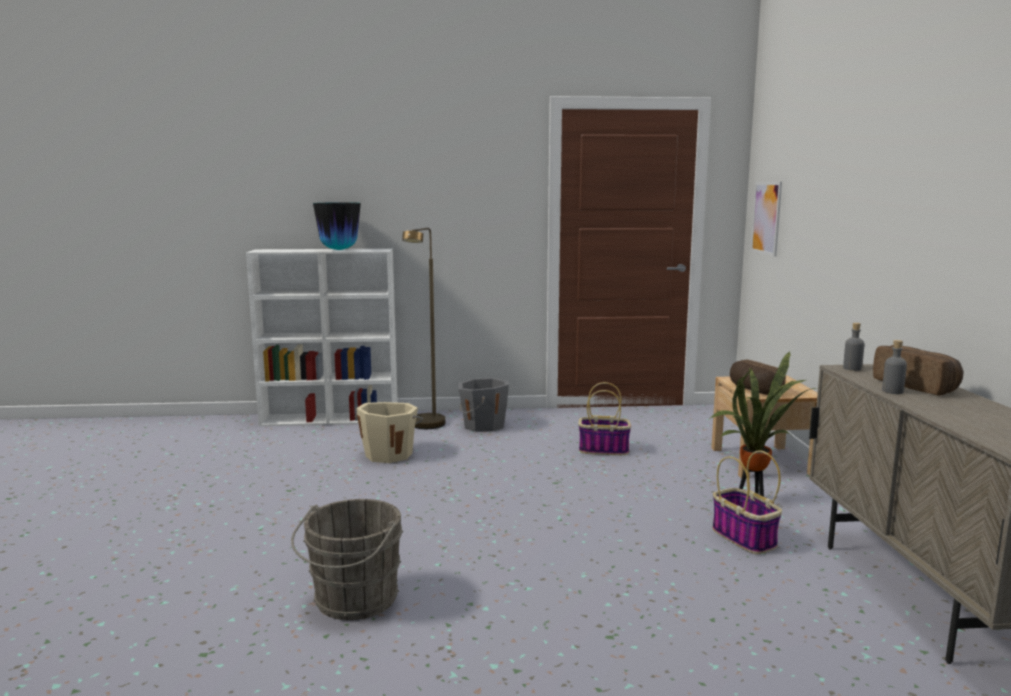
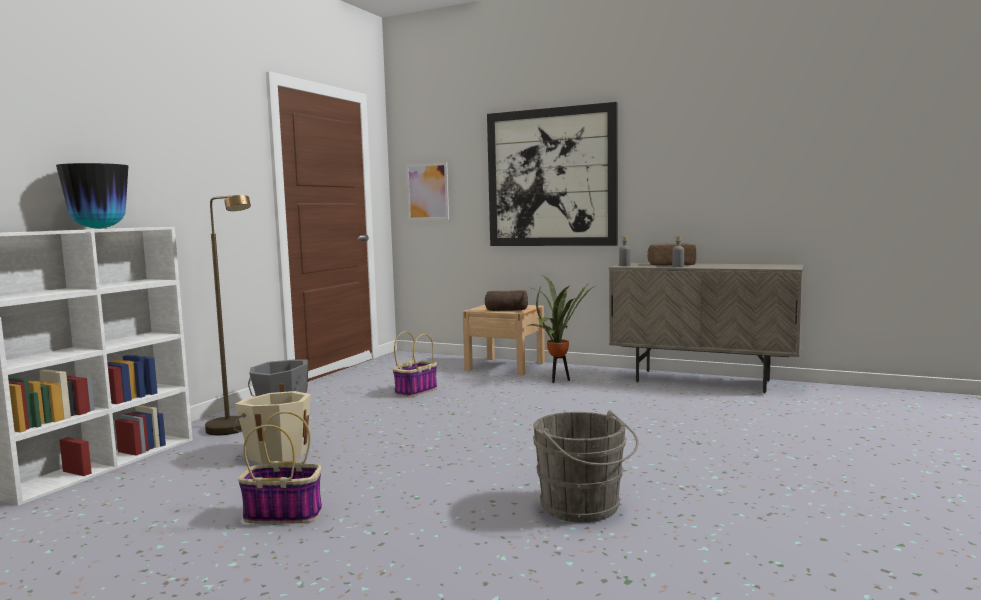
camera: 60 degrees left, 5 degrees down
basket [712,450,782,554] -> basket moved to [238,411,322,524]
none -> picture [487,102,618,246]

